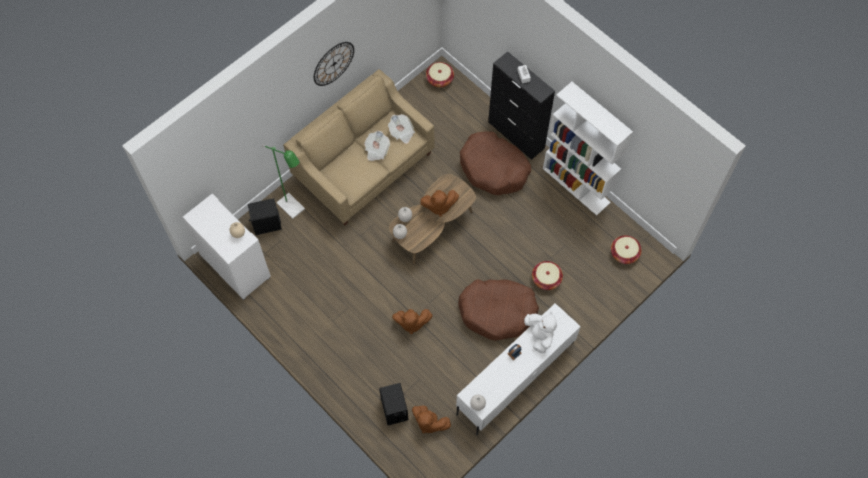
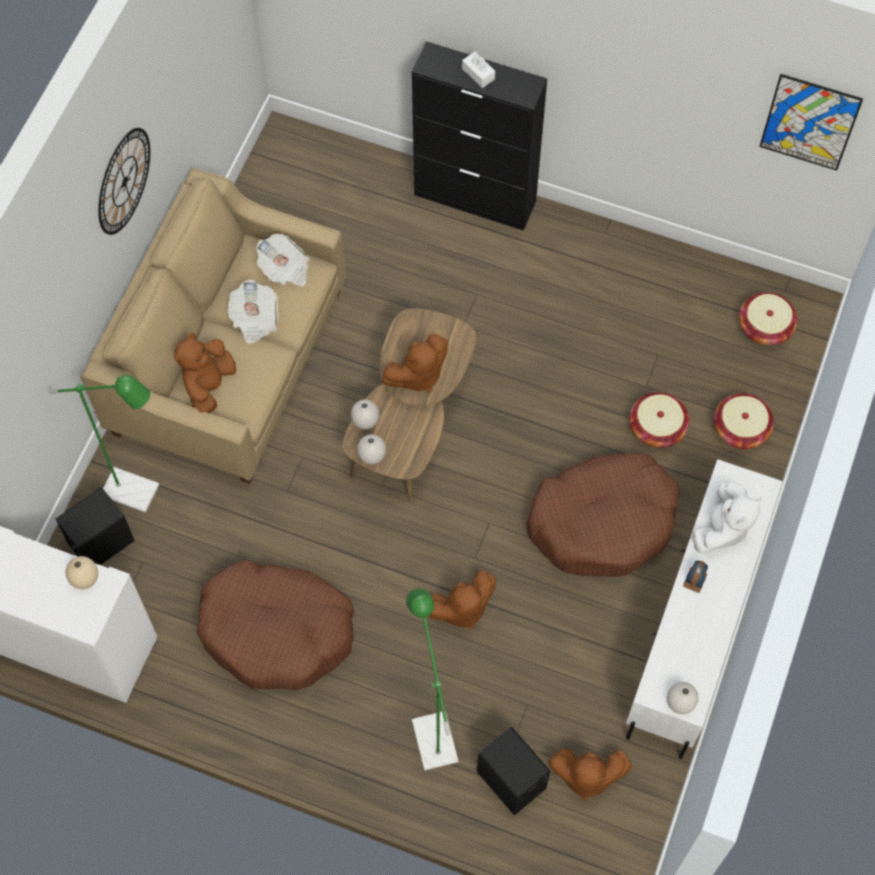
camera: 25 degrees left, 0 degrees up
basket [426,62,454,87] -> basket moved to [714,393,774,449]
brown dog bed [460,131,531,195] -> brown dog bed moved to [196,560,354,690]
white plush toy [524,312,557,353] -> white plush toy turned 75 degrees clockwise [693,482,761,554]
white bookcase [543,82,633,215] -> none
none -> brown plush toy [174,333,236,413]
none -> green floor lamp [406,588,458,771]
none -> picture [759,74,863,171]

